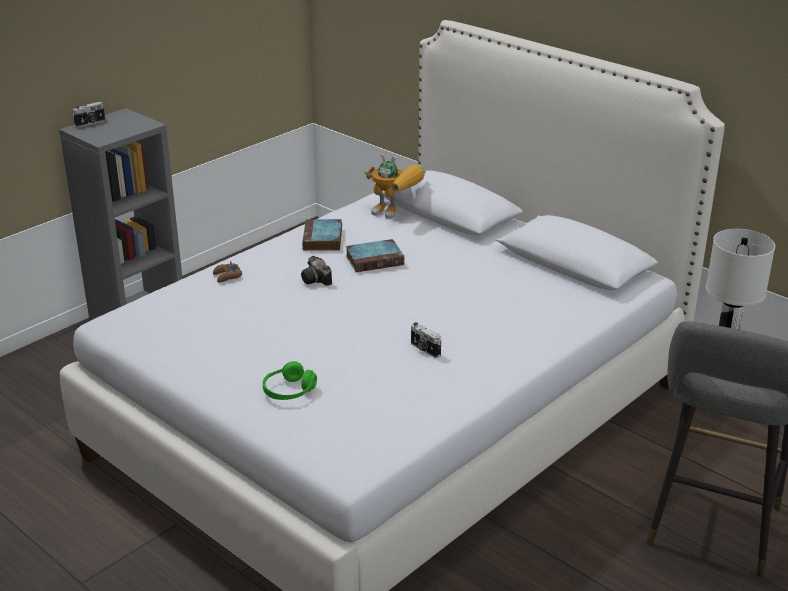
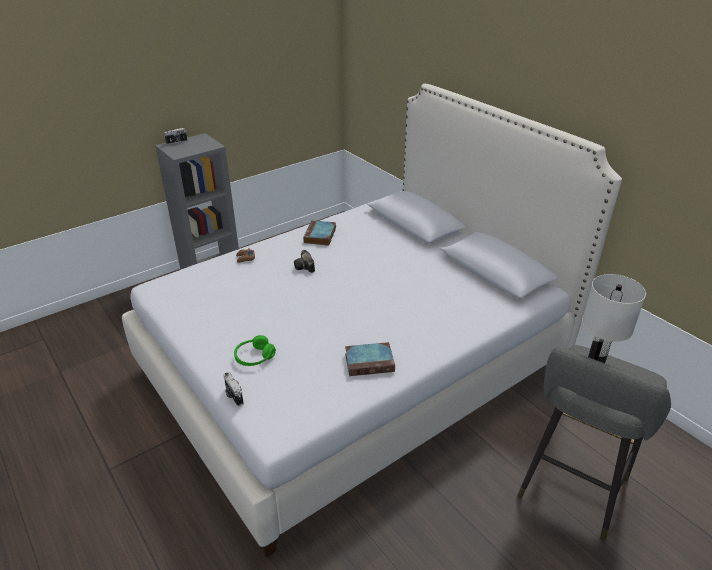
camera: 10 degrees right, 5 degrees up
book [346,239,404,272] -> book moved to [345,342,395,376]
toy robot [364,154,426,219] -> none
camera [411,322,441,358] -> camera moved to [223,372,244,406]

